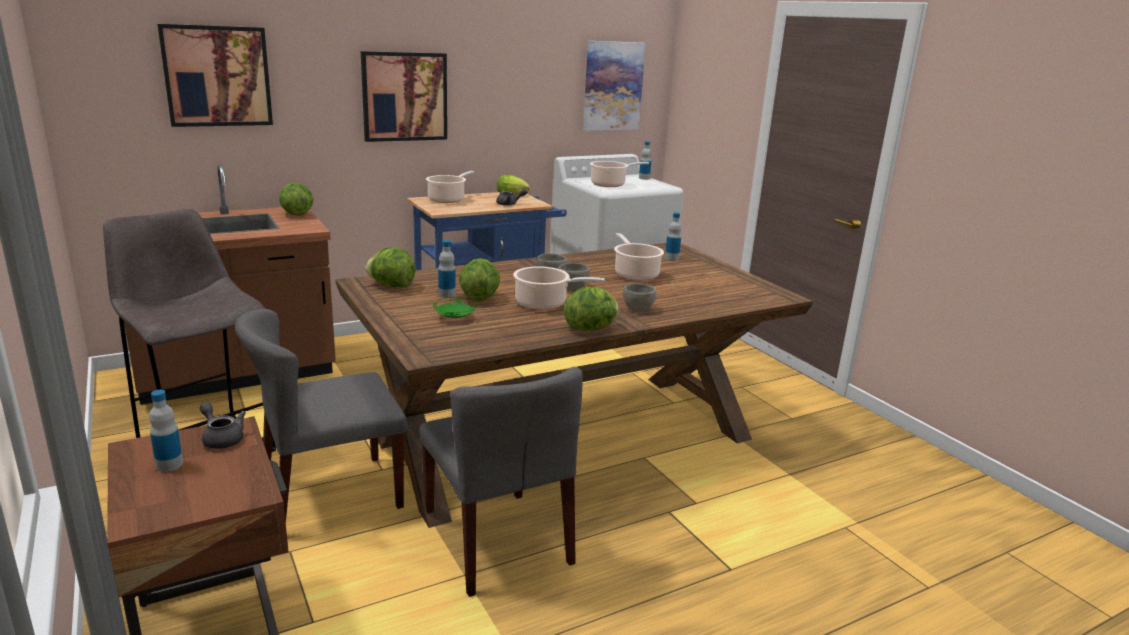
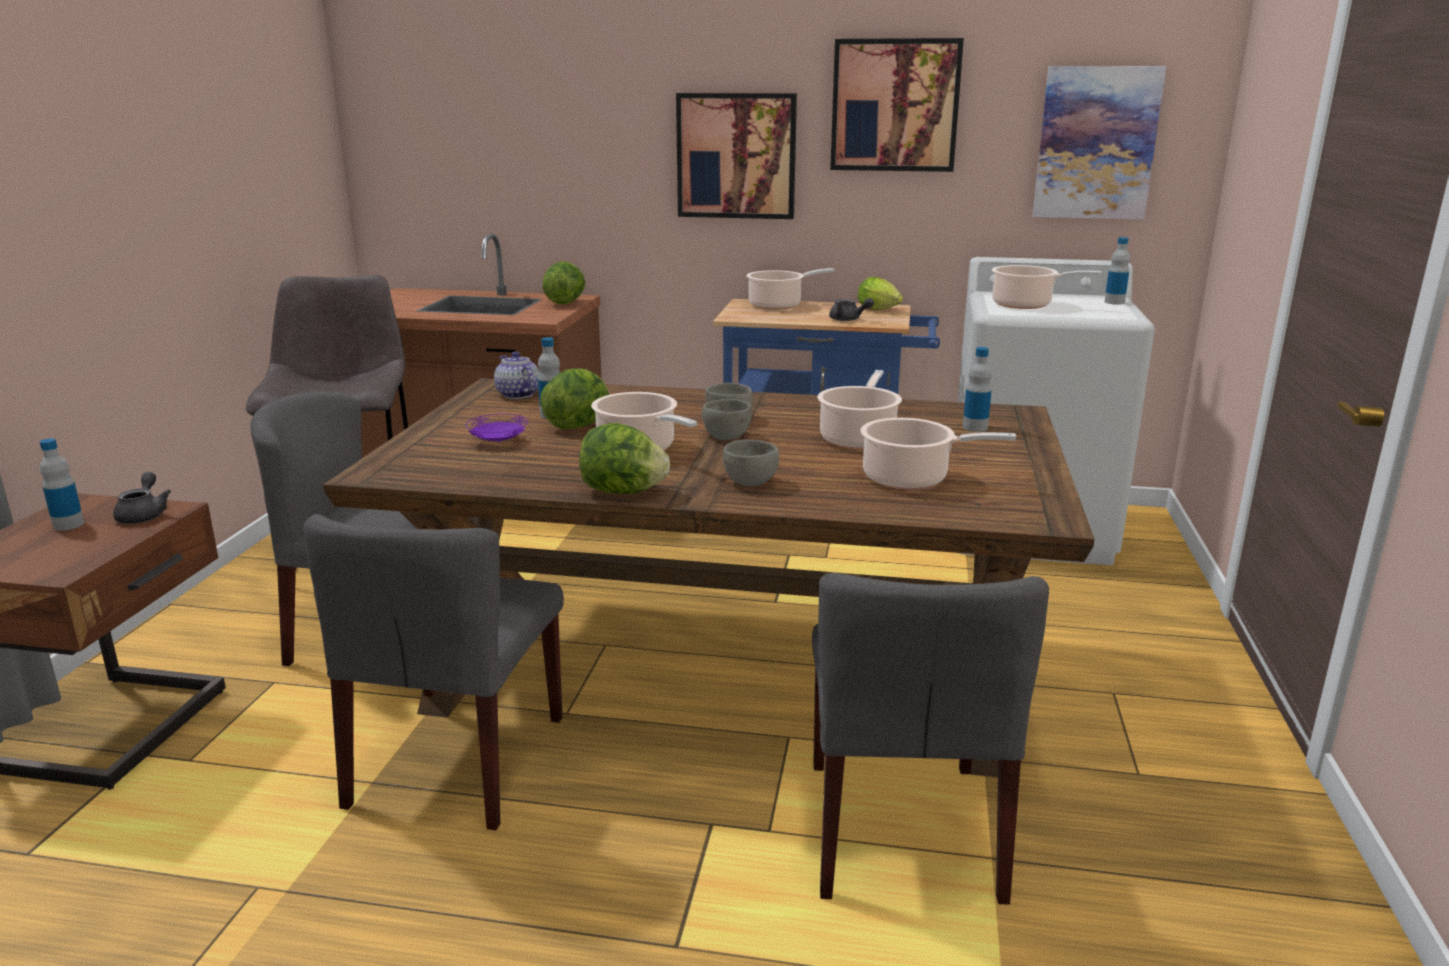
camera: 40 degrees right, 0 degrees up
picture [157,24,273,127] -> picture moved to [830,38,964,172]
lettuce [365,247,416,287] -> teapot [494,352,539,399]
green plate [433,297,477,318] -> purple plate [466,414,528,442]
none -> grey chair [812,573,1049,904]
none -> cooking pot [861,418,1016,490]

